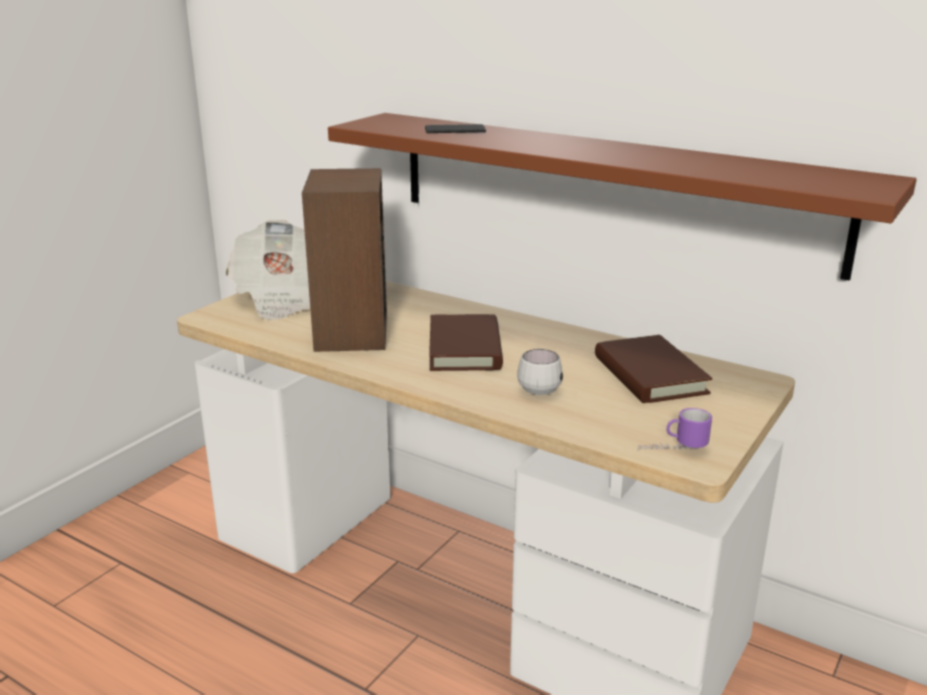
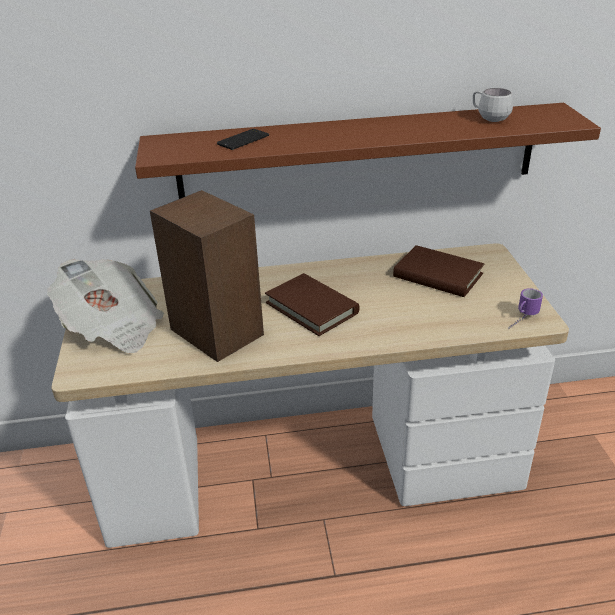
camera: 40 degrees left, 10 degrees up
white mug [517,348,563,395] -> white mug moved to [473,88,513,122]

